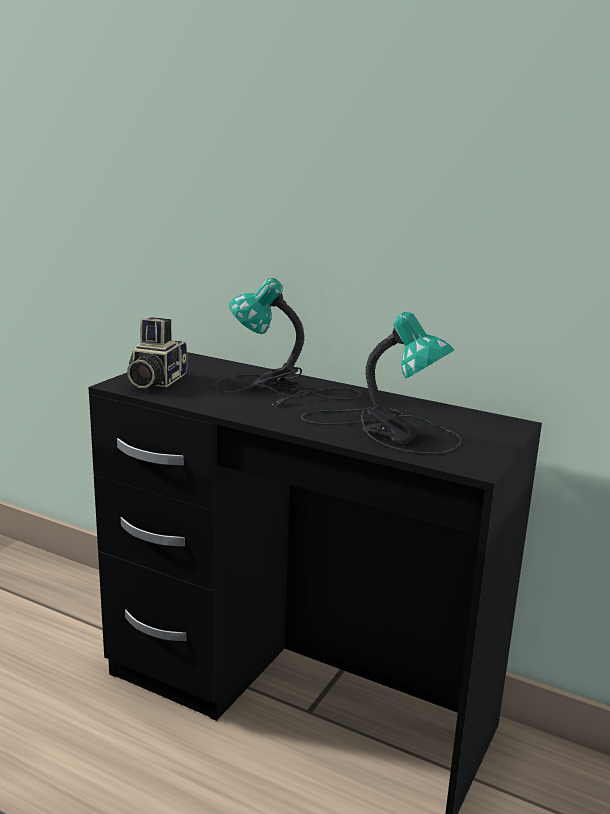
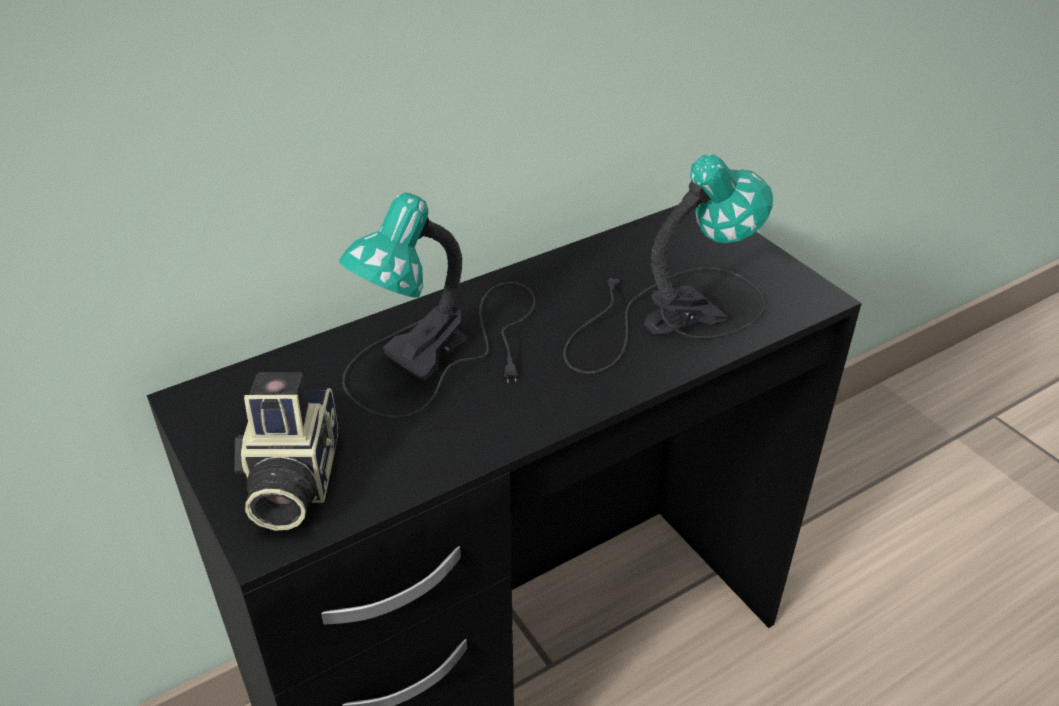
camera: 60 degrees left, 20 degrees up
camera [127,317,187,388] -> camera turned 45 degrees clockwise [234,372,338,531]

